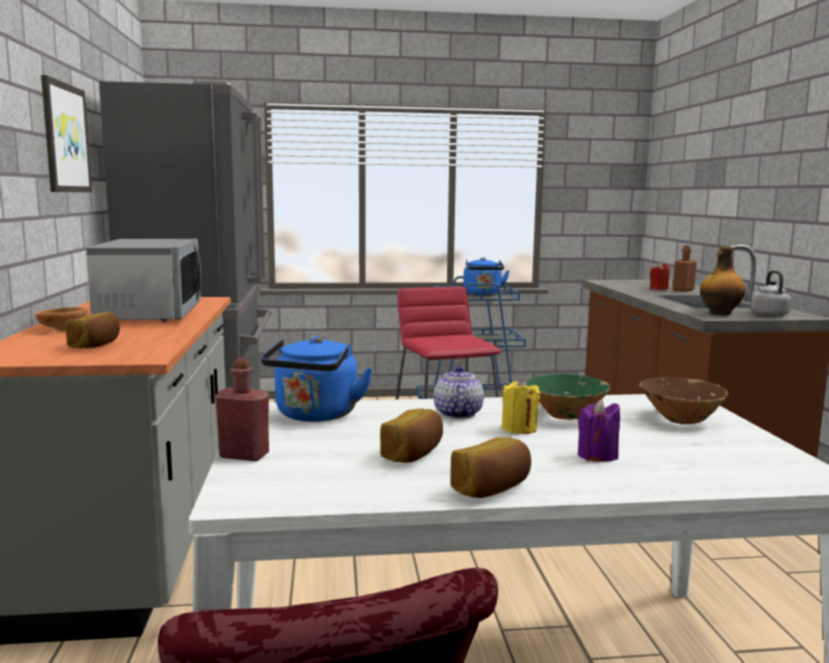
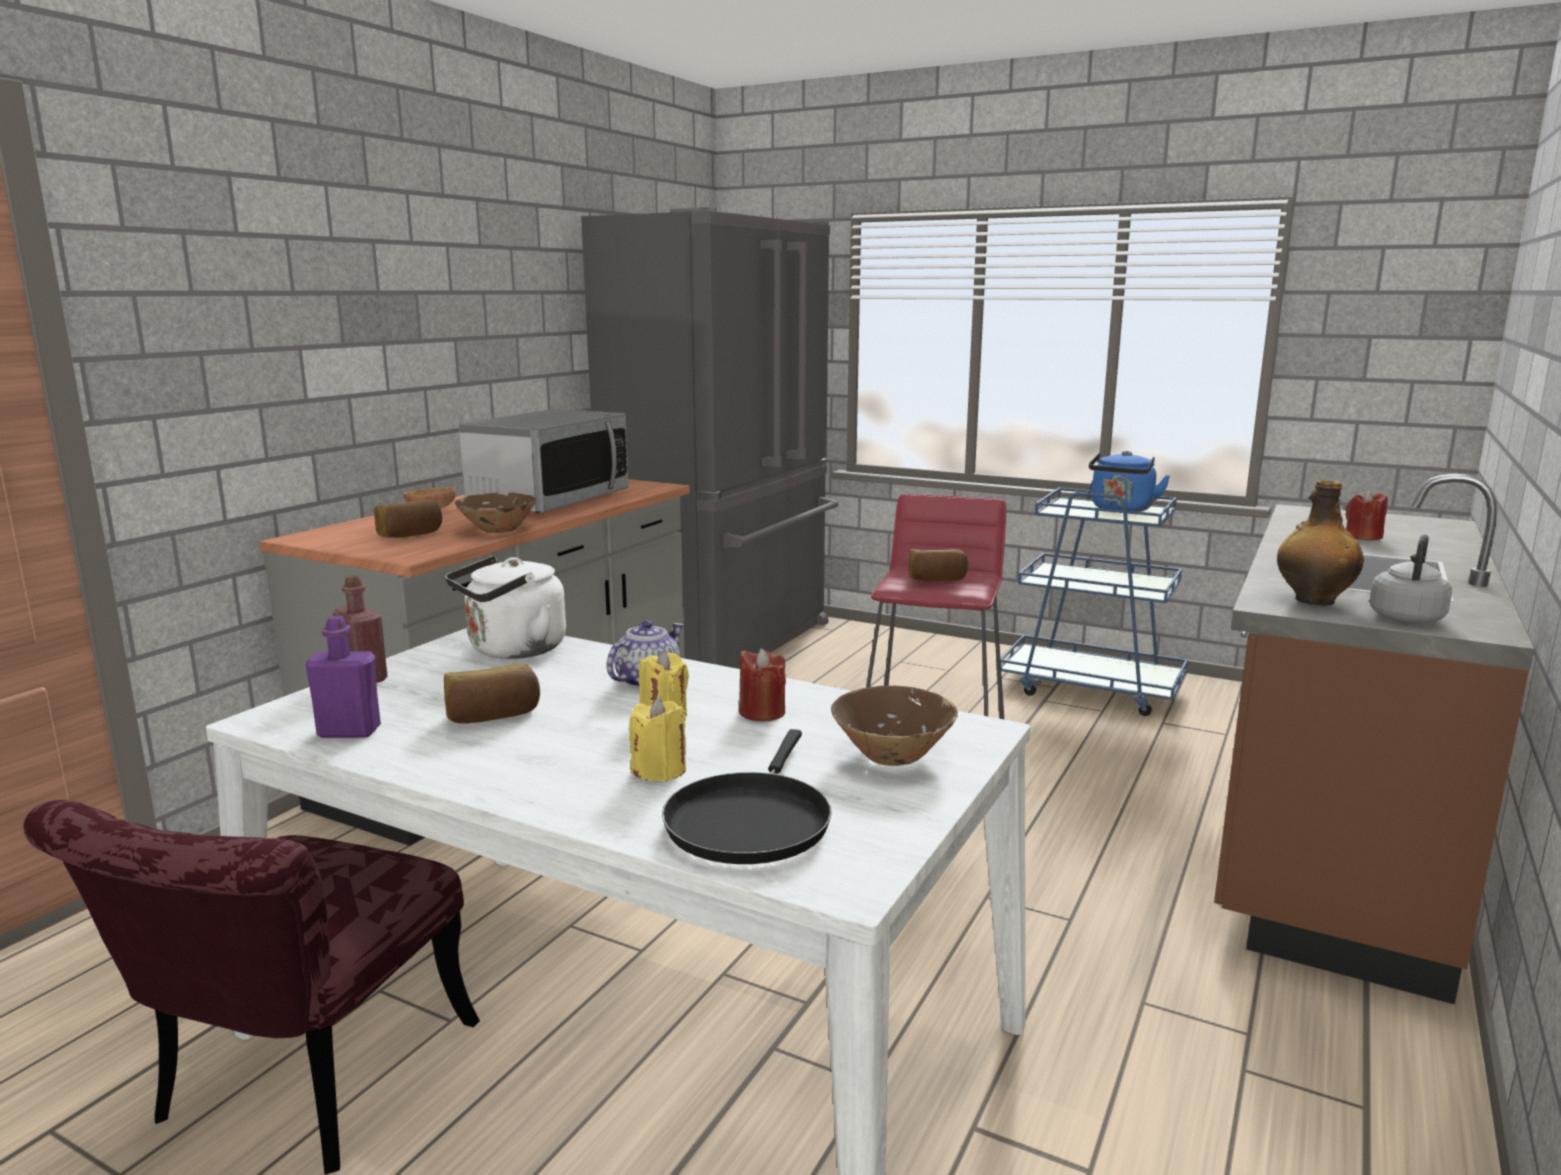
camera: 35 degrees right, 5 degrees up
picture [41,75,92,192] -> none
blue kettle [261,336,373,422] -> white kettle [445,556,566,659]
bread [450,437,531,498] -> bread moved to [908,549,968,581]
green bowl [527,374,610,420] -> red candle [739,648,786,721]
purple candle [578,399,620,462] -> yellow candle [629,697,686,782]
brown bottle [673,245,697,292] -> none
none -> purple bottle [306,616,381,738]
none -> brown bowl [455,493,537,533]
none -> black frying pan [662,729,832,864]

